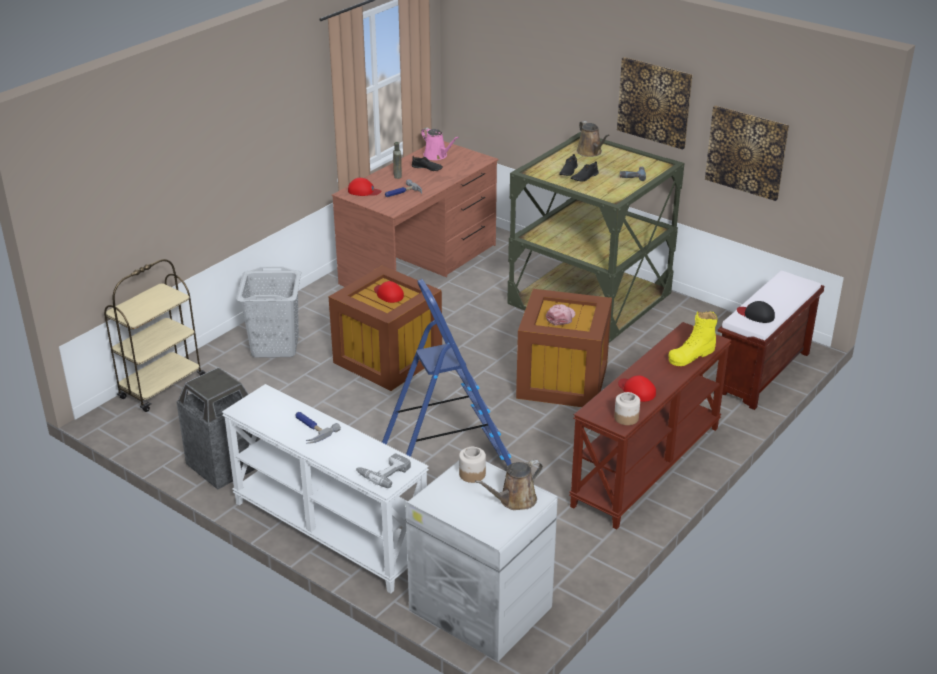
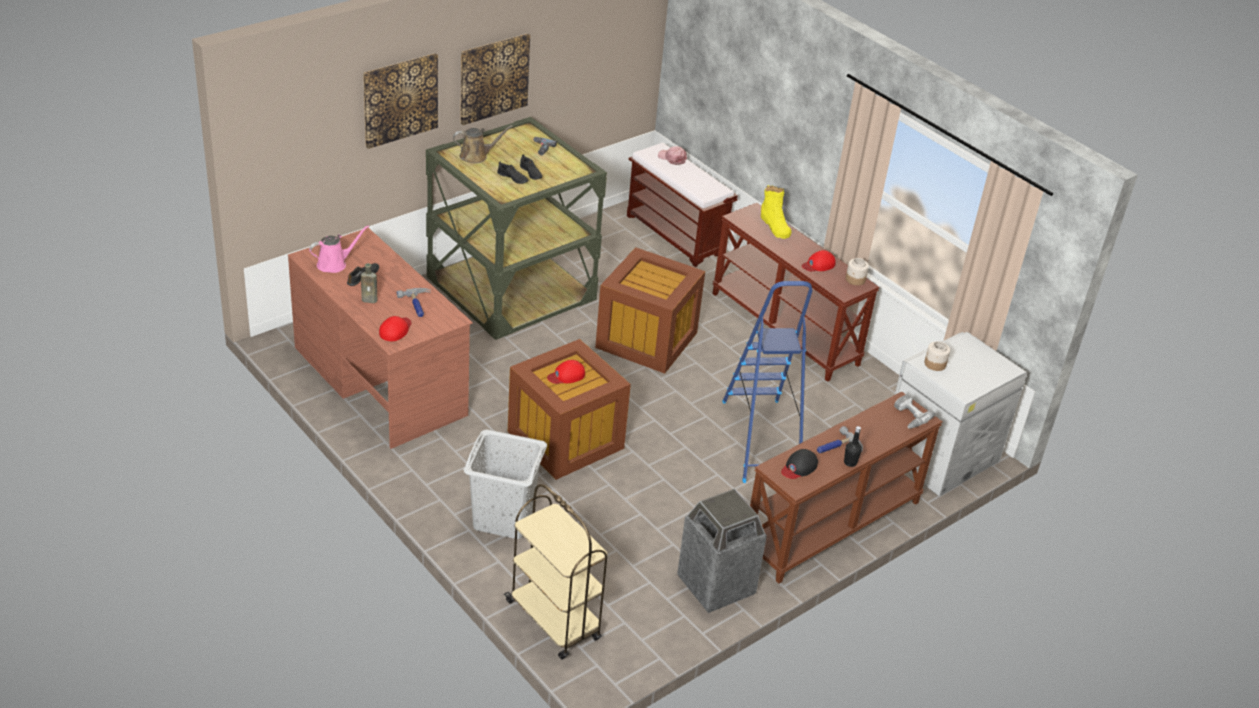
camera: 80 degrees left, 5 degrees up
white console table [222,384,429,593] -> brown console table [750,391,943,584]
brown watering can [475,460,543,510] -> none
pink cap [546,304,575,326] -> pink cap moved to [658,146,687,165]
picture [705,105,789,201] -> picture moved to [363,53,438,149]
black cap [737,301,775,323] -> black cap moved to [781,449,818,479]
none -> black bottle [844,426,862,467]

